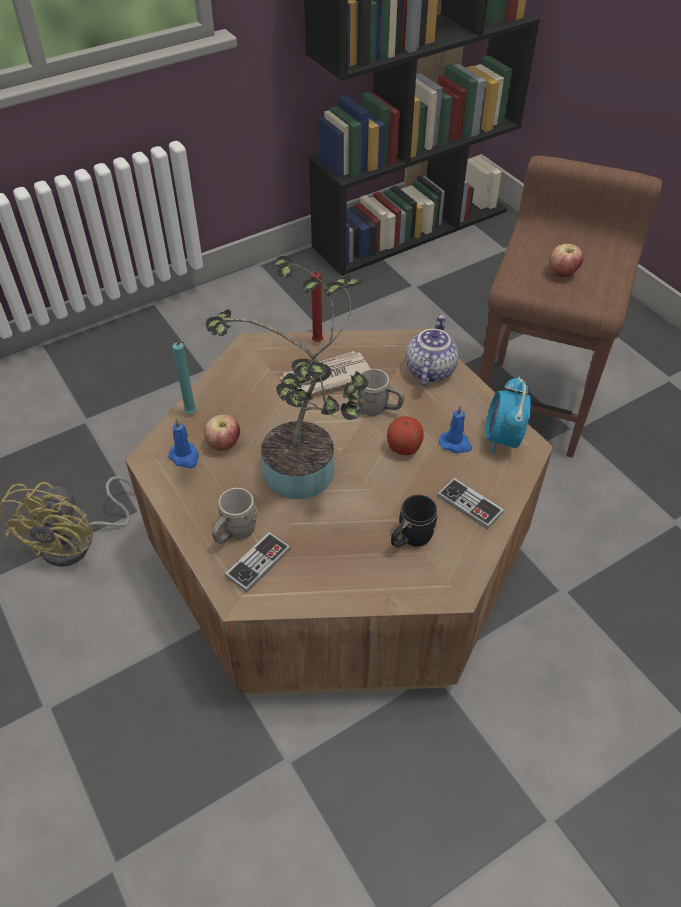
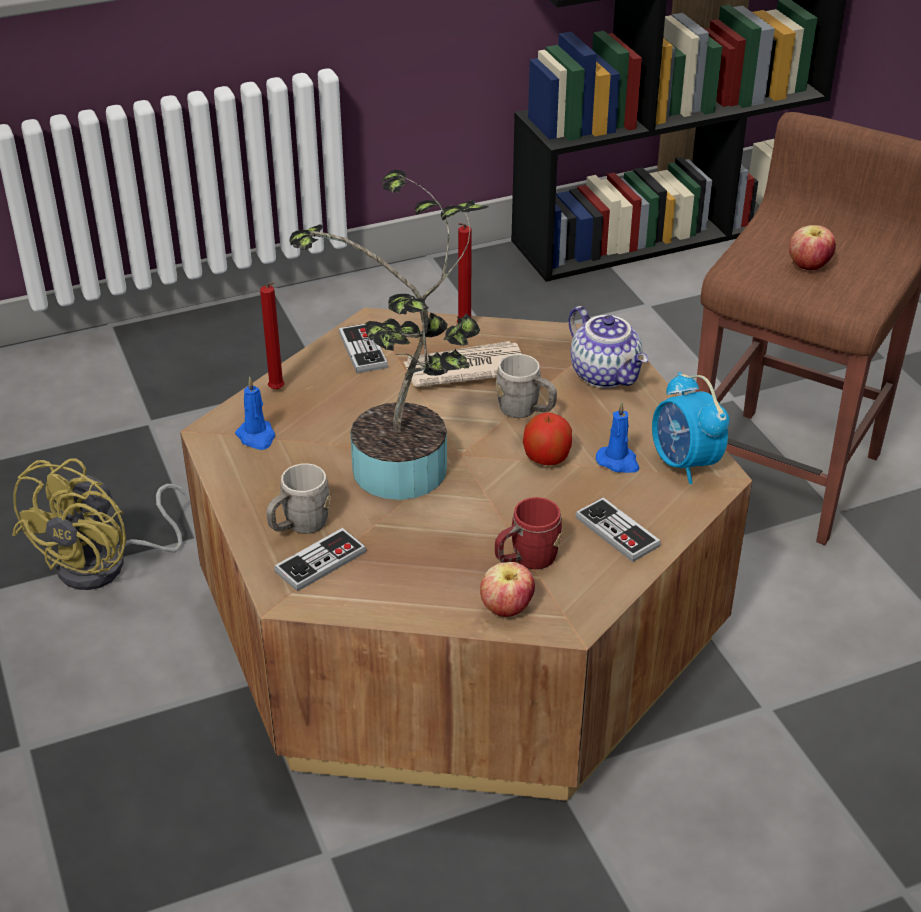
camera: 10 degrees right, 10 degrees down
turquoise candle [172,341,197,414] -> red candle [260,282,285,390]
apple [204,414,240,451] -> apple moved to [480,562,535,617]
black mug [391,495,438,548] -> red mug [495,497,562,569]
teapot [406,315,459,387] -> teapot turned 120 degrees clockwise [569,306,648,388]
alarm clock [485,376,531,454] -> alarm clock turned 45 degrees counterclockwise [652,372,730,484]
none -> game controller [339,324,388,373]

